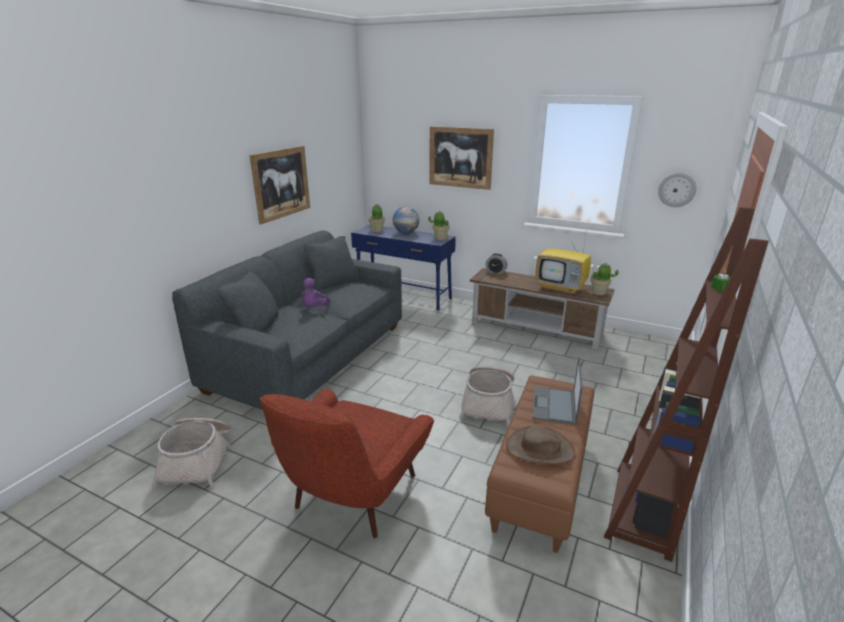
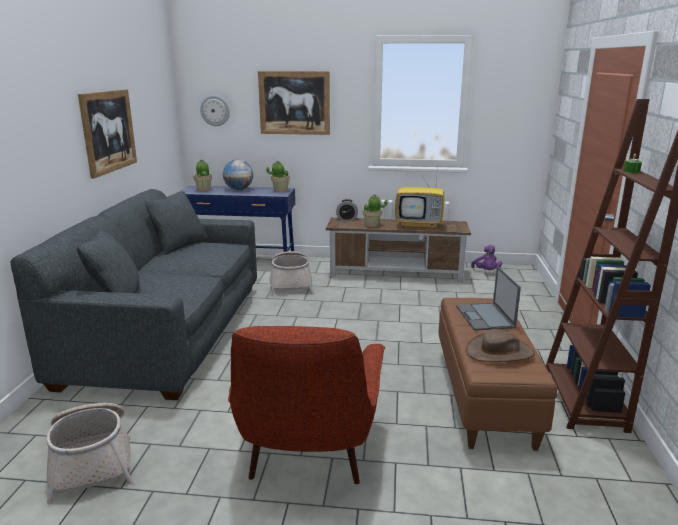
camera: 20 degrees left, 5 degrees down
purple plush toy [301,278,331,307] -> purple plush toy moved to [471,245,502,270]
basket [459,366,515,426] -> basket moved to [270,251,313,295]
potted plant [591,263,619,295] -> potted plant moved to [363,194,387,227]
wall clock [658,173,696,207] -> wall clock moved to [200,95,230,126]

